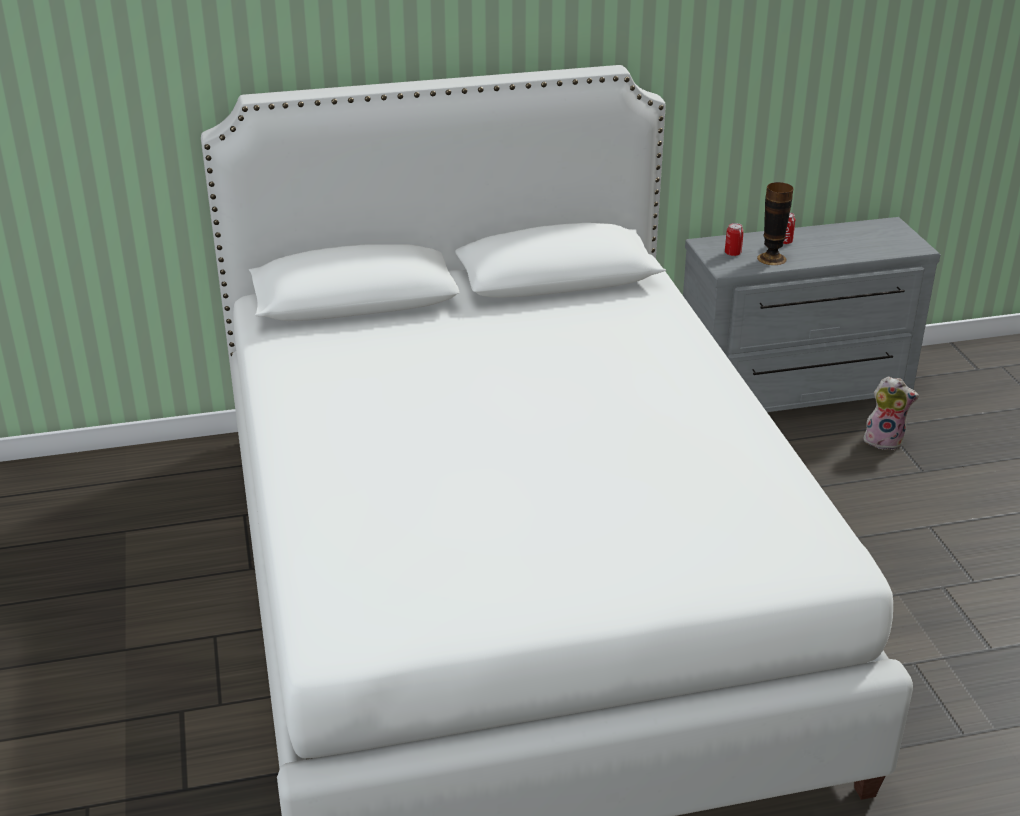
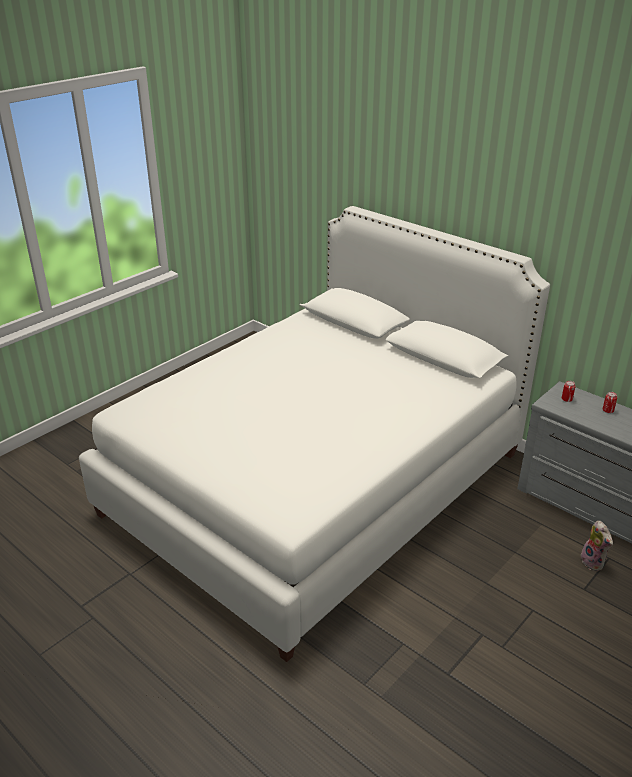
camera: 55 degrees right, 0 degrees up
vase [757,182,793,265] -> none

